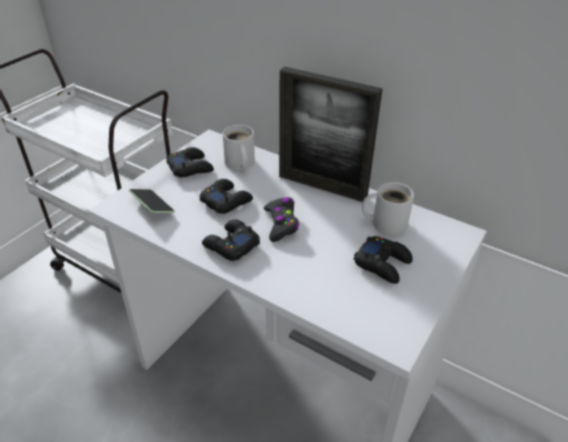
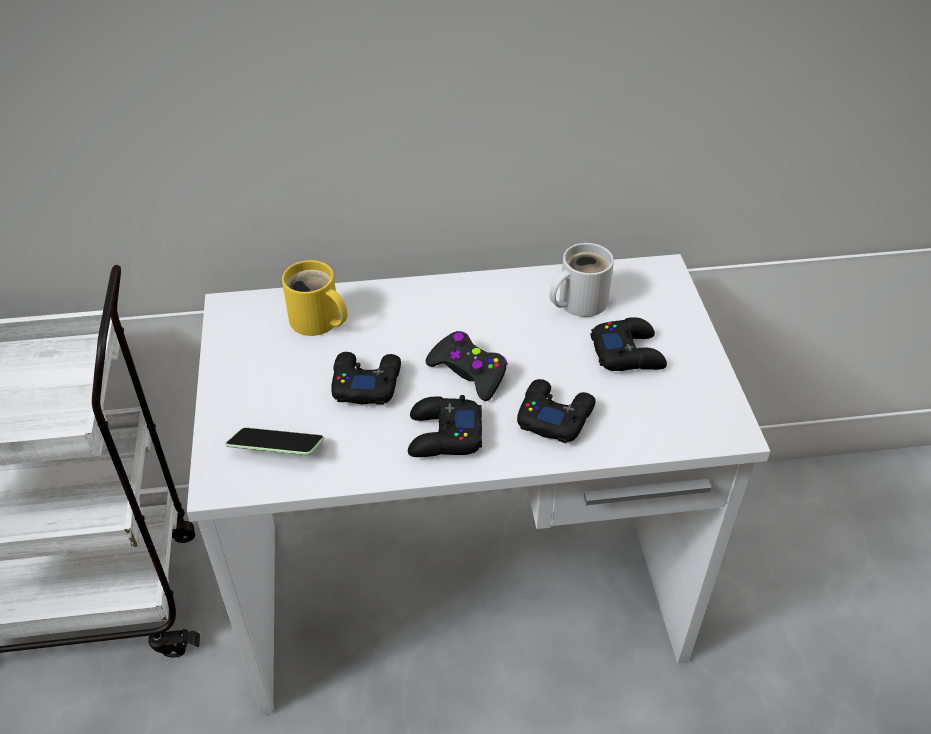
camera: 40 degrees left, 5 degrees up
black game controller [166,147,214,178] -> black game controller moved to [517,379,595,443]
white mug [223,125,255,170] -> yellow mug [282,260,347,336]
picture frame [279,66,383,202] -> none

